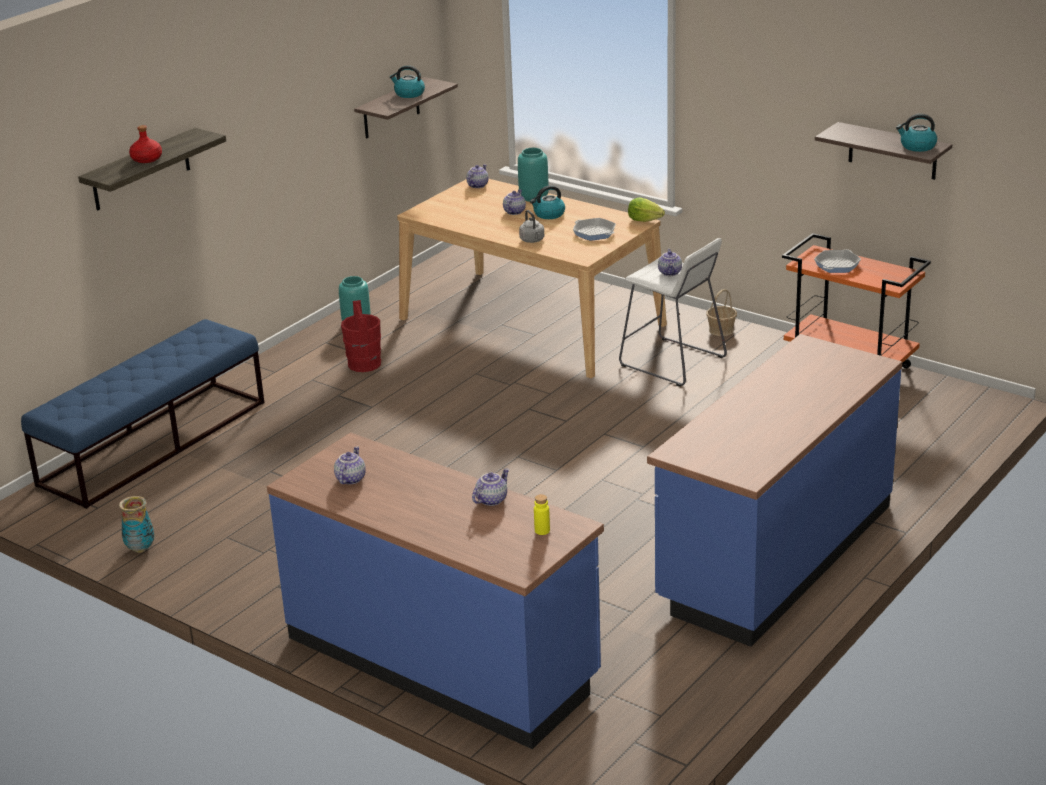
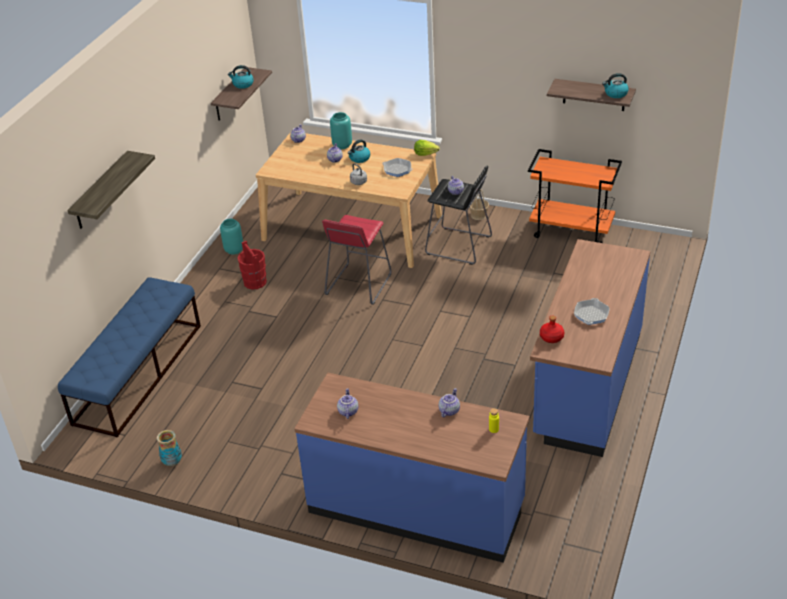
camera: 15 degrees left, 10 degrees up
red bottle [129,125,162,163] -> red bottle moved to [540,315,565,343]
white stool [619,238,727,387] -> black stool [425,165,492,265]
frying pan [814,249,861,273] -> frying pan moved to [574,298,610,325]
none -> red stool [322,215,391,305]

